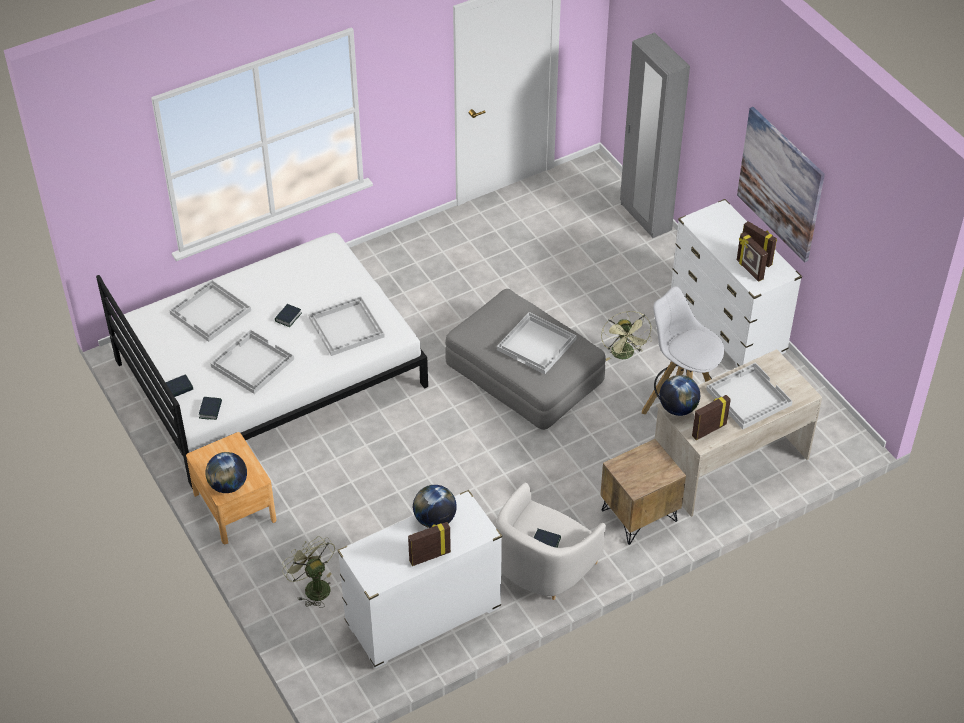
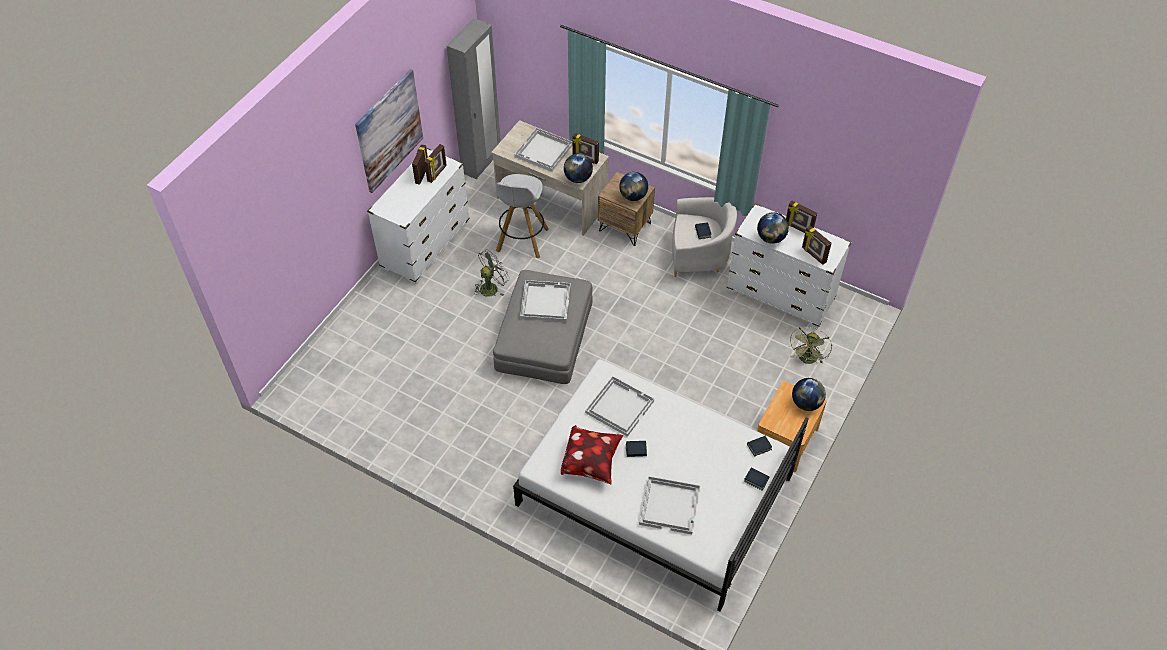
camera: 120 degrees left, 5 degrees up
white tray [210,329,294,394] -> none
green fan [601,311,652,361] -> grey fan [474,249,510,297]
grey wardrobe [620,32,690,238] -> grey wardrobe moved to [446,18,501,179]
none -> pillow [561,425,623,484]
none -> globe [619,172,648,201]
none -> picture frame [802,226,832,265]

